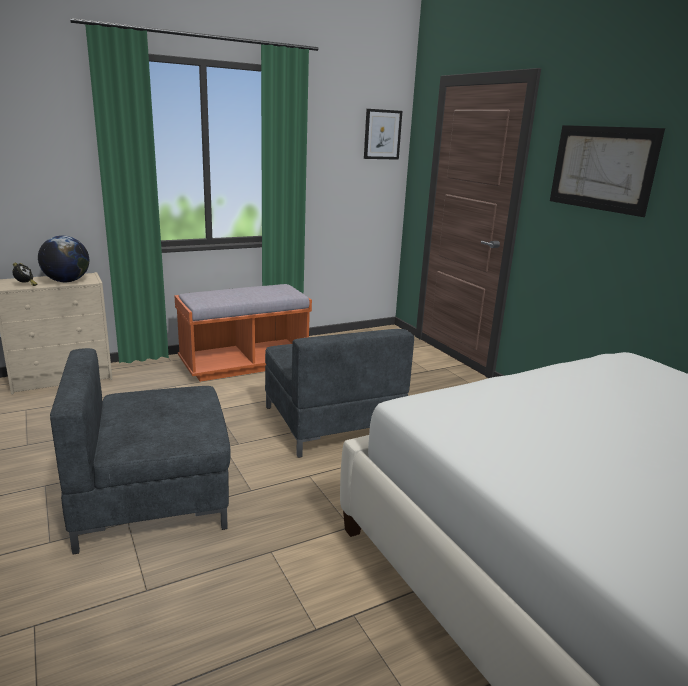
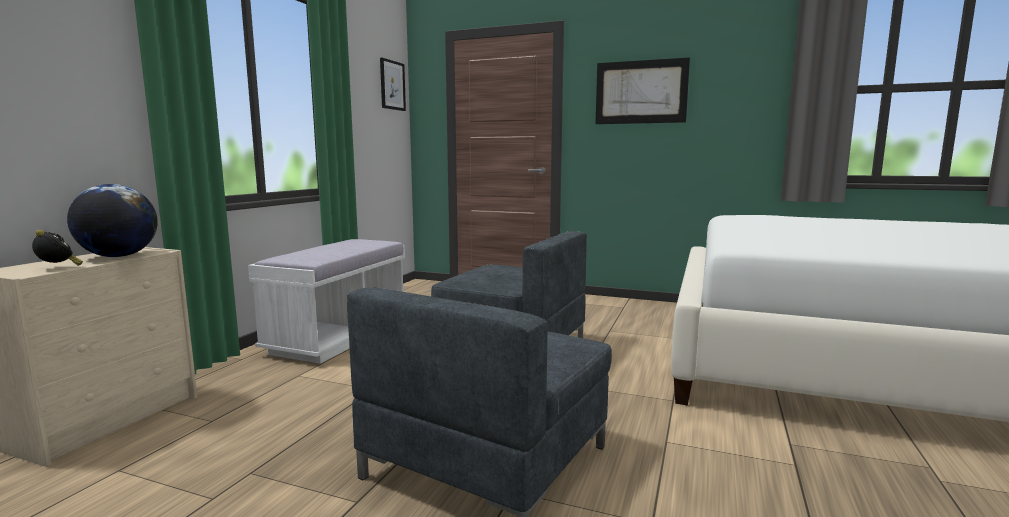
camera: 40 degrees left, 10 degrees down
orange bench [174,284,312,382] -> white bench [248,239,405,364]

